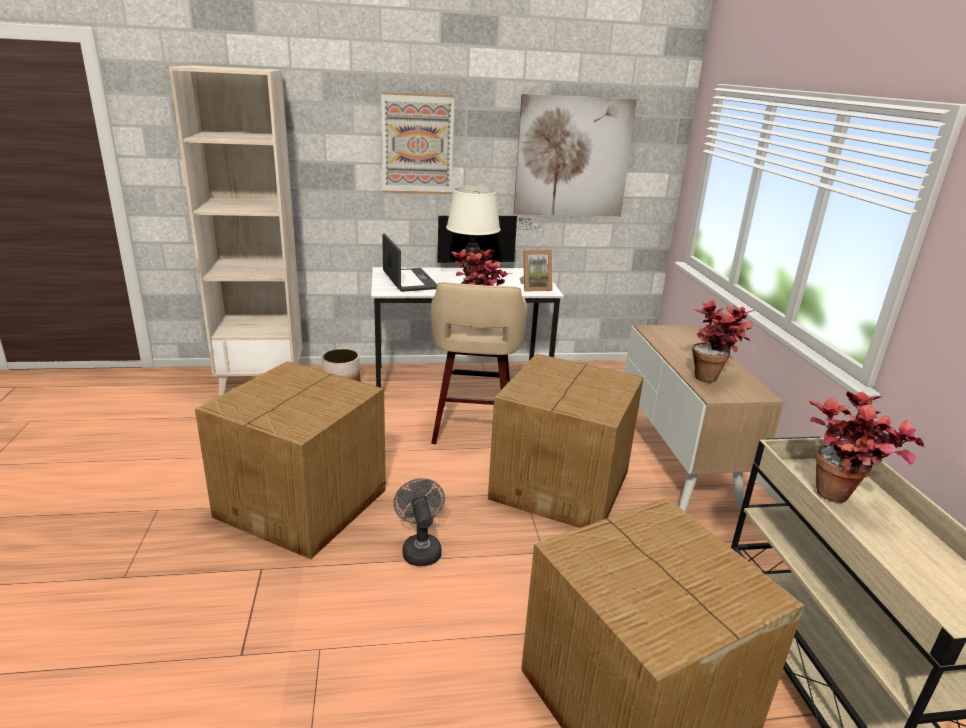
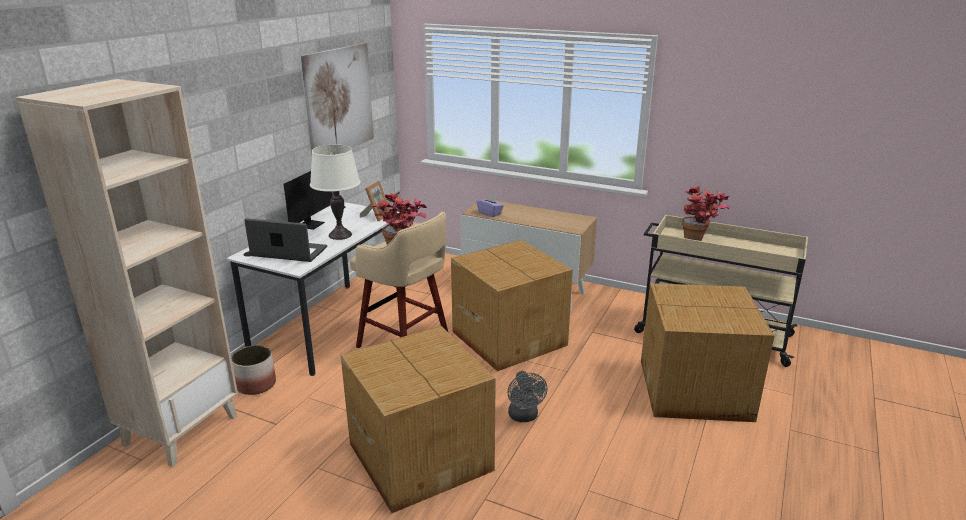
camera: 55 degrees left, 0 degrees up
picture [381,92,455,194] -> none
grey fan [393,478,445,566] -> grey fan turned 120 degrees counterclockwise [508,371,547,422]
potted plant [692,299,754,382] -> none
none -> purple tissue box [477,194,504,217]

